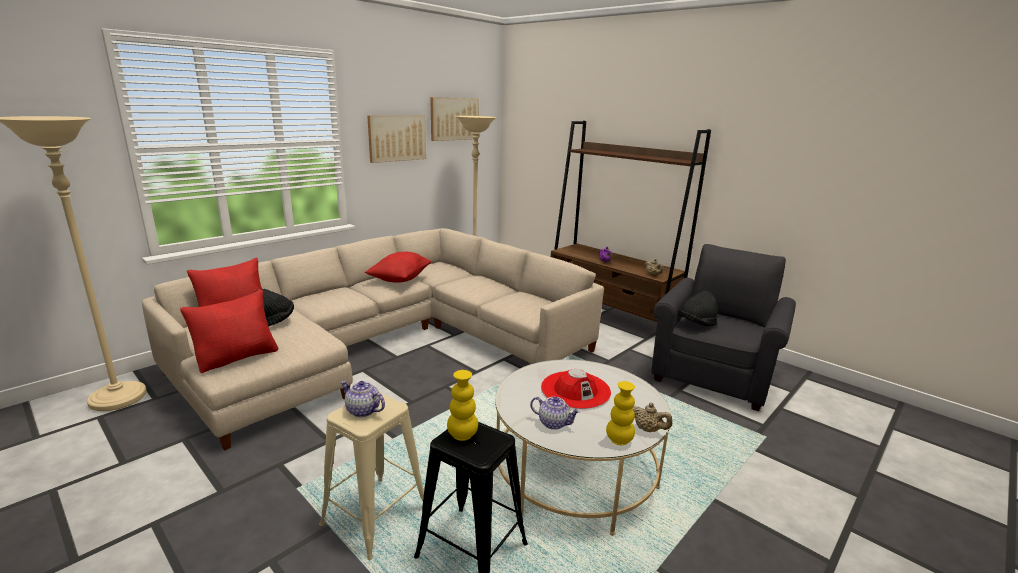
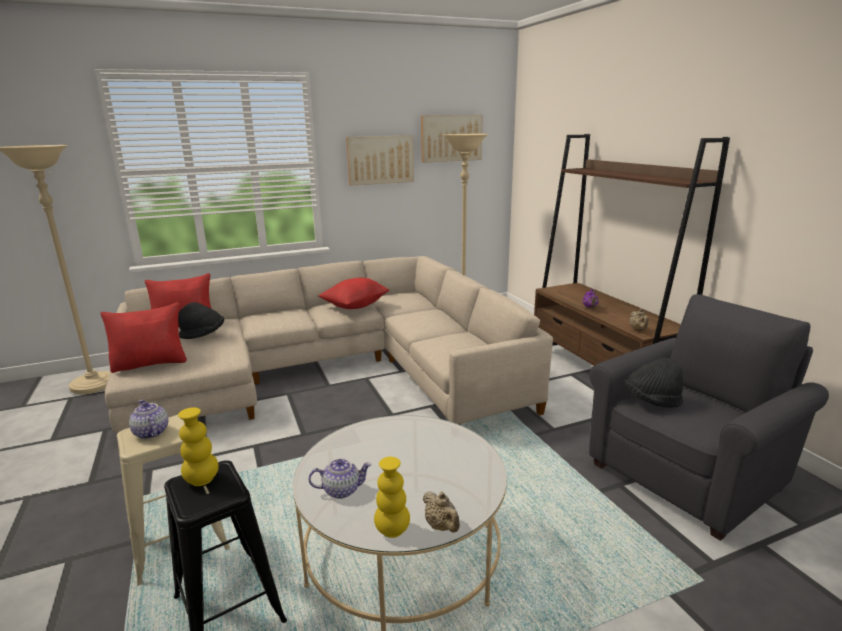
camera: 25 degrees right, 0 degrees up
teapot [530,397,581,430] -> teapot turned 60 degrees counterclockwise [308,458,371,499]
red hat [541,369,611,409] -> none

